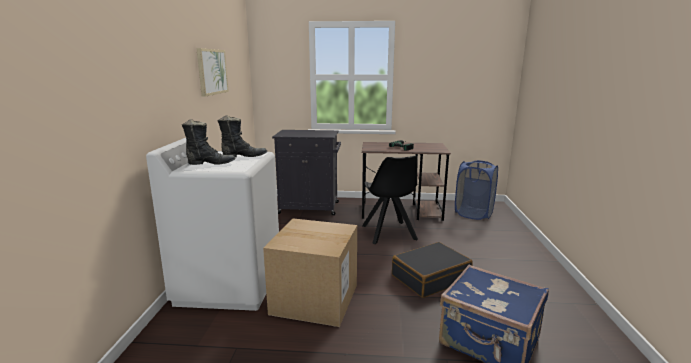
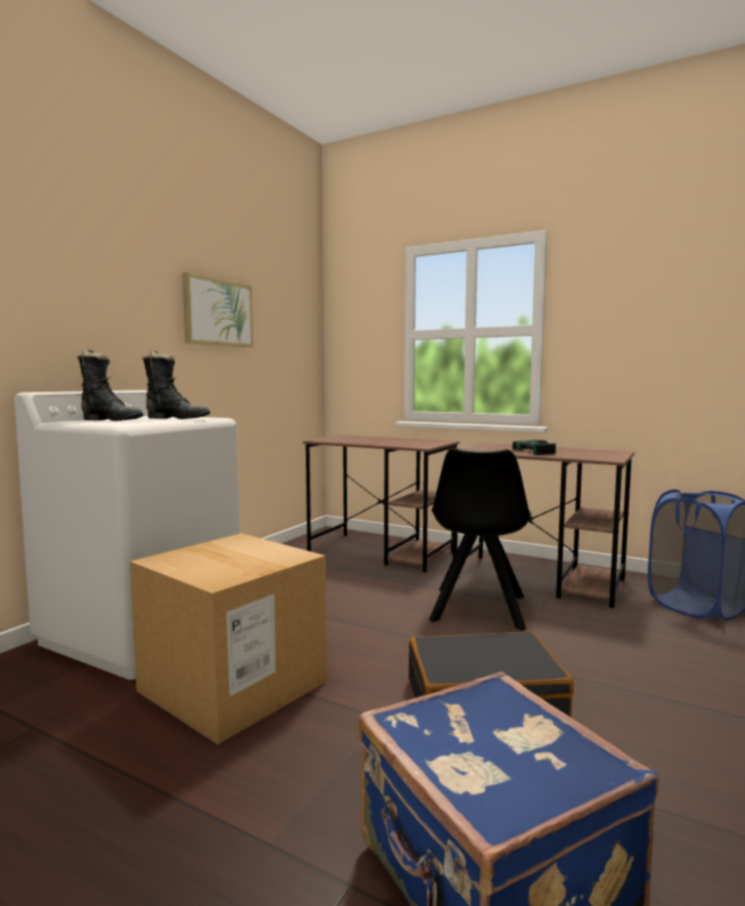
camera: 25 degrees right, 10 degrees down
black cabinet [272,130,341,215] -> brown desk [303,435,459,572]

